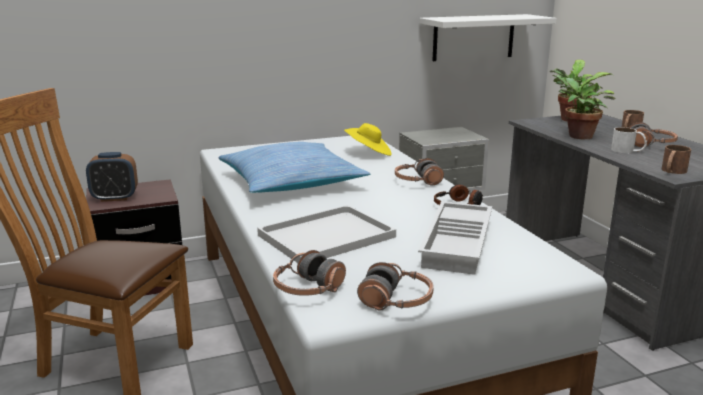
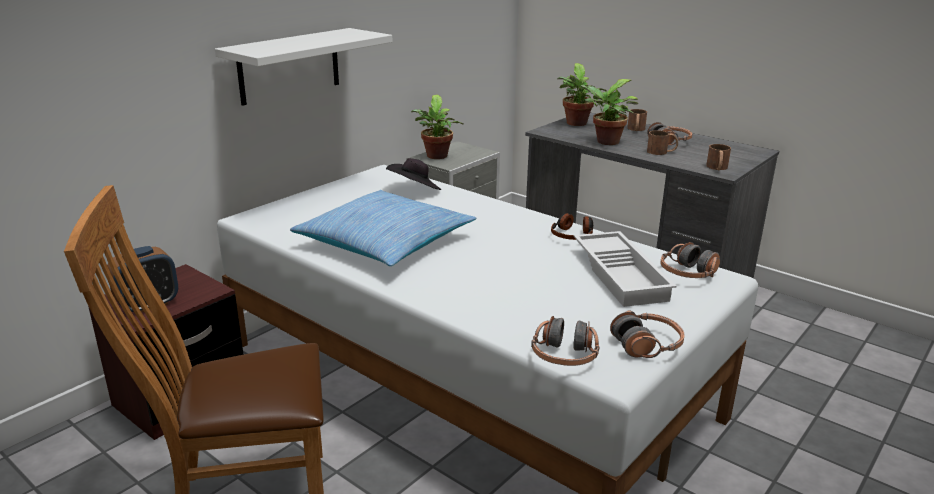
camera: 30 degrees left, 5 degrees up
white tray [257,205,396,263] -> none
yellow hat [344,123,392,156] -> black hat [386,158,441,190]
headphones [395,158,444,185] -> headphones moved to [660,242,720,278]
white shelf [420,14,557,61] -> white shelf moved to [215,28,392,106]
white mug [611,127,647,153] -> brown mug [647,130,678,155]
none -> potted plant [411,95,463,159]

